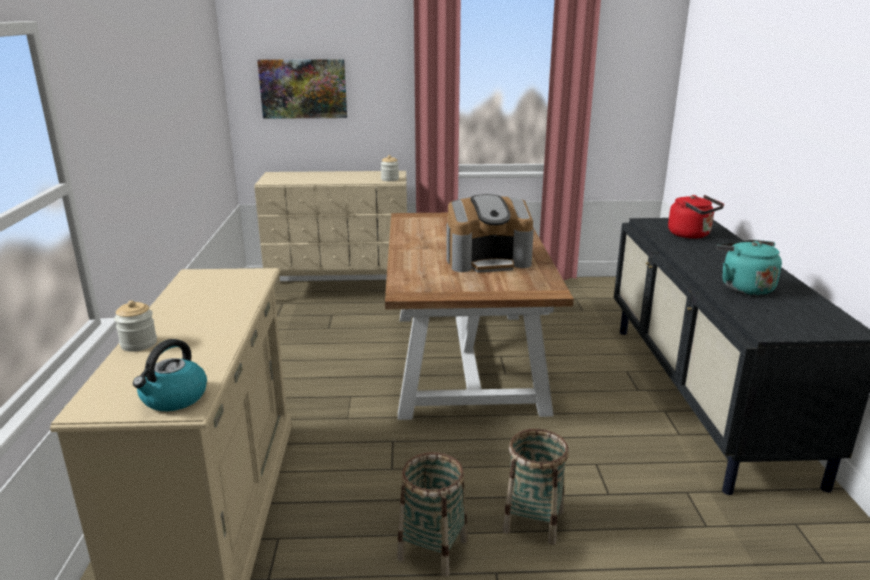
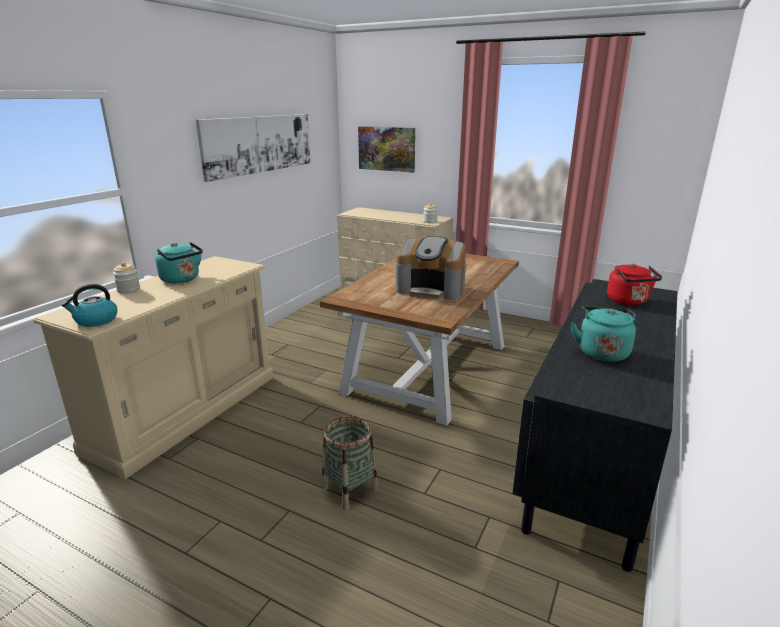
camera: 30 degrees right, 0 degrees up
basket [397,452,468,577] -> none
none -> turquoise kettle [155,242,203,283]
none -> picture [196,114,311,182]

